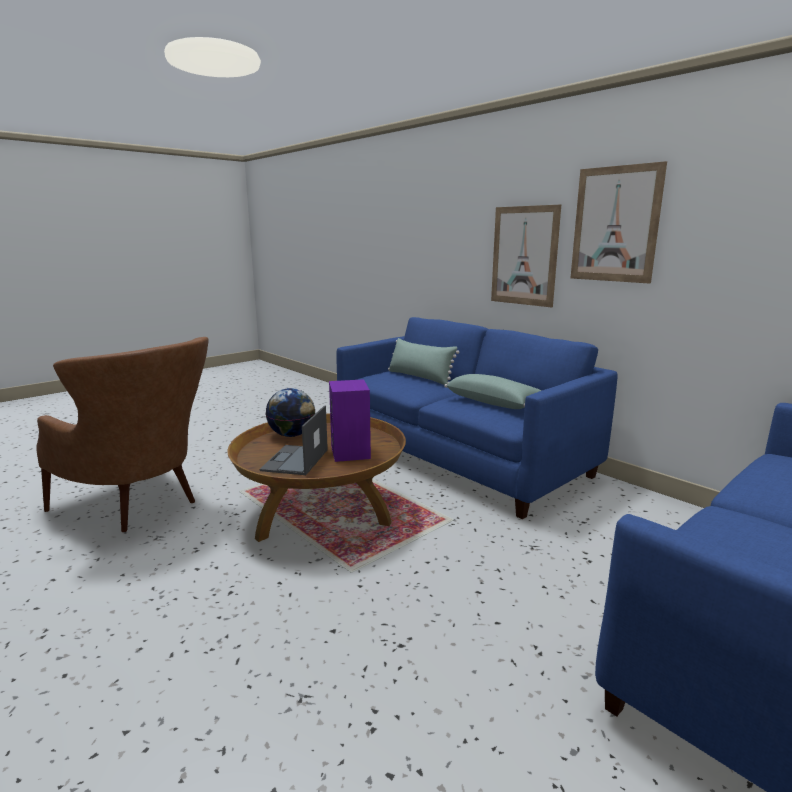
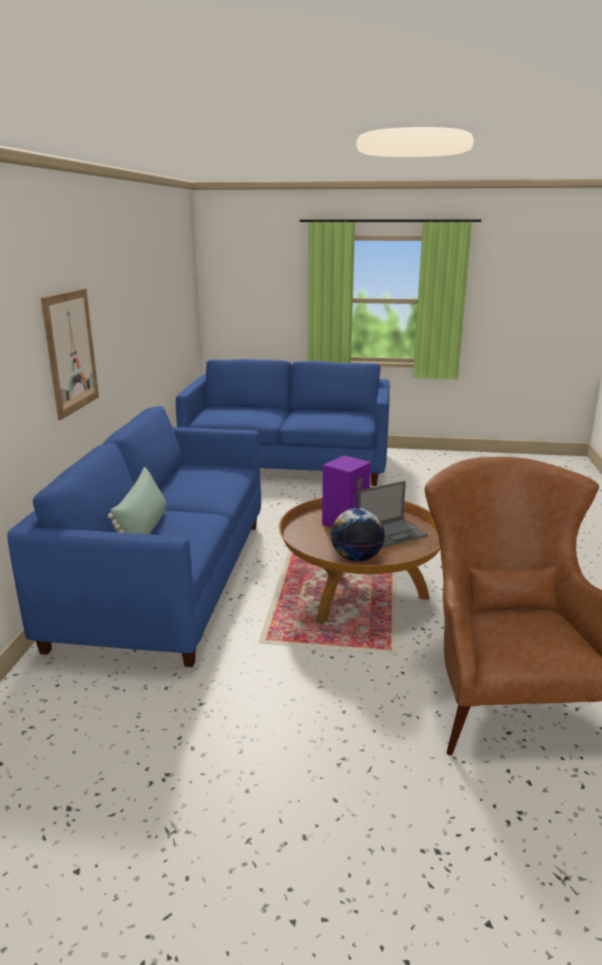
camera: 130 degrees left, 5 degrees up
green pillow [444,374,542,409] -> none
picture [571,161,667,284] -> none

